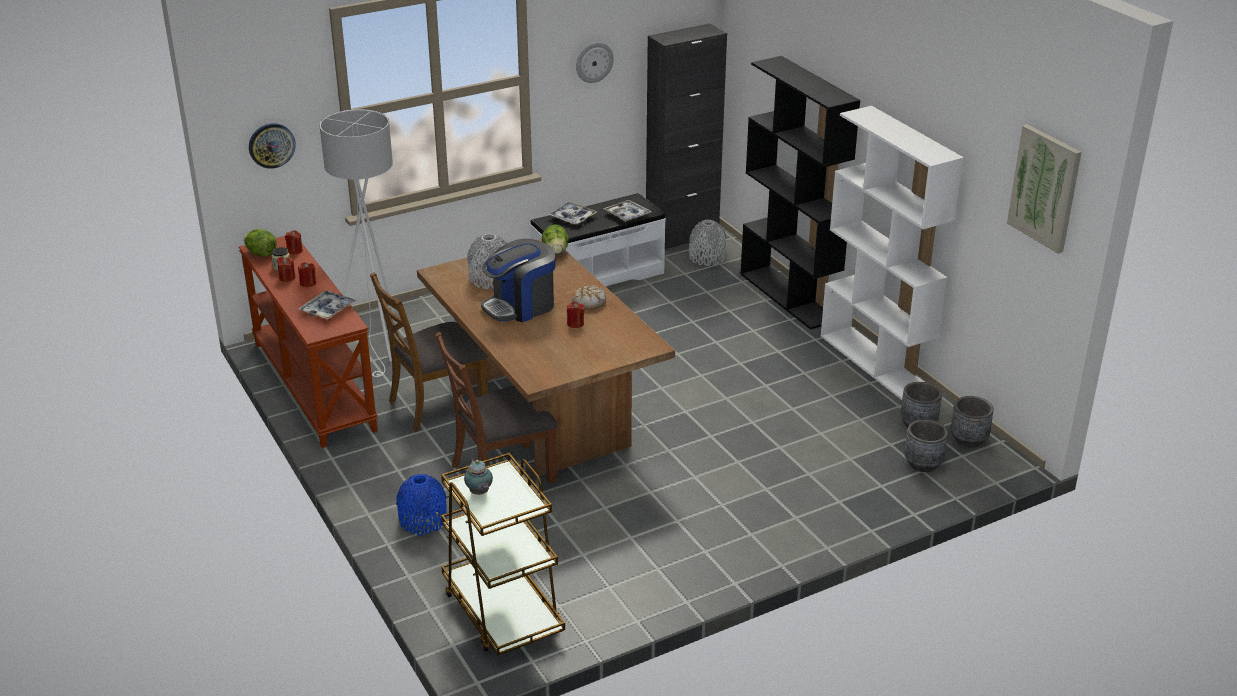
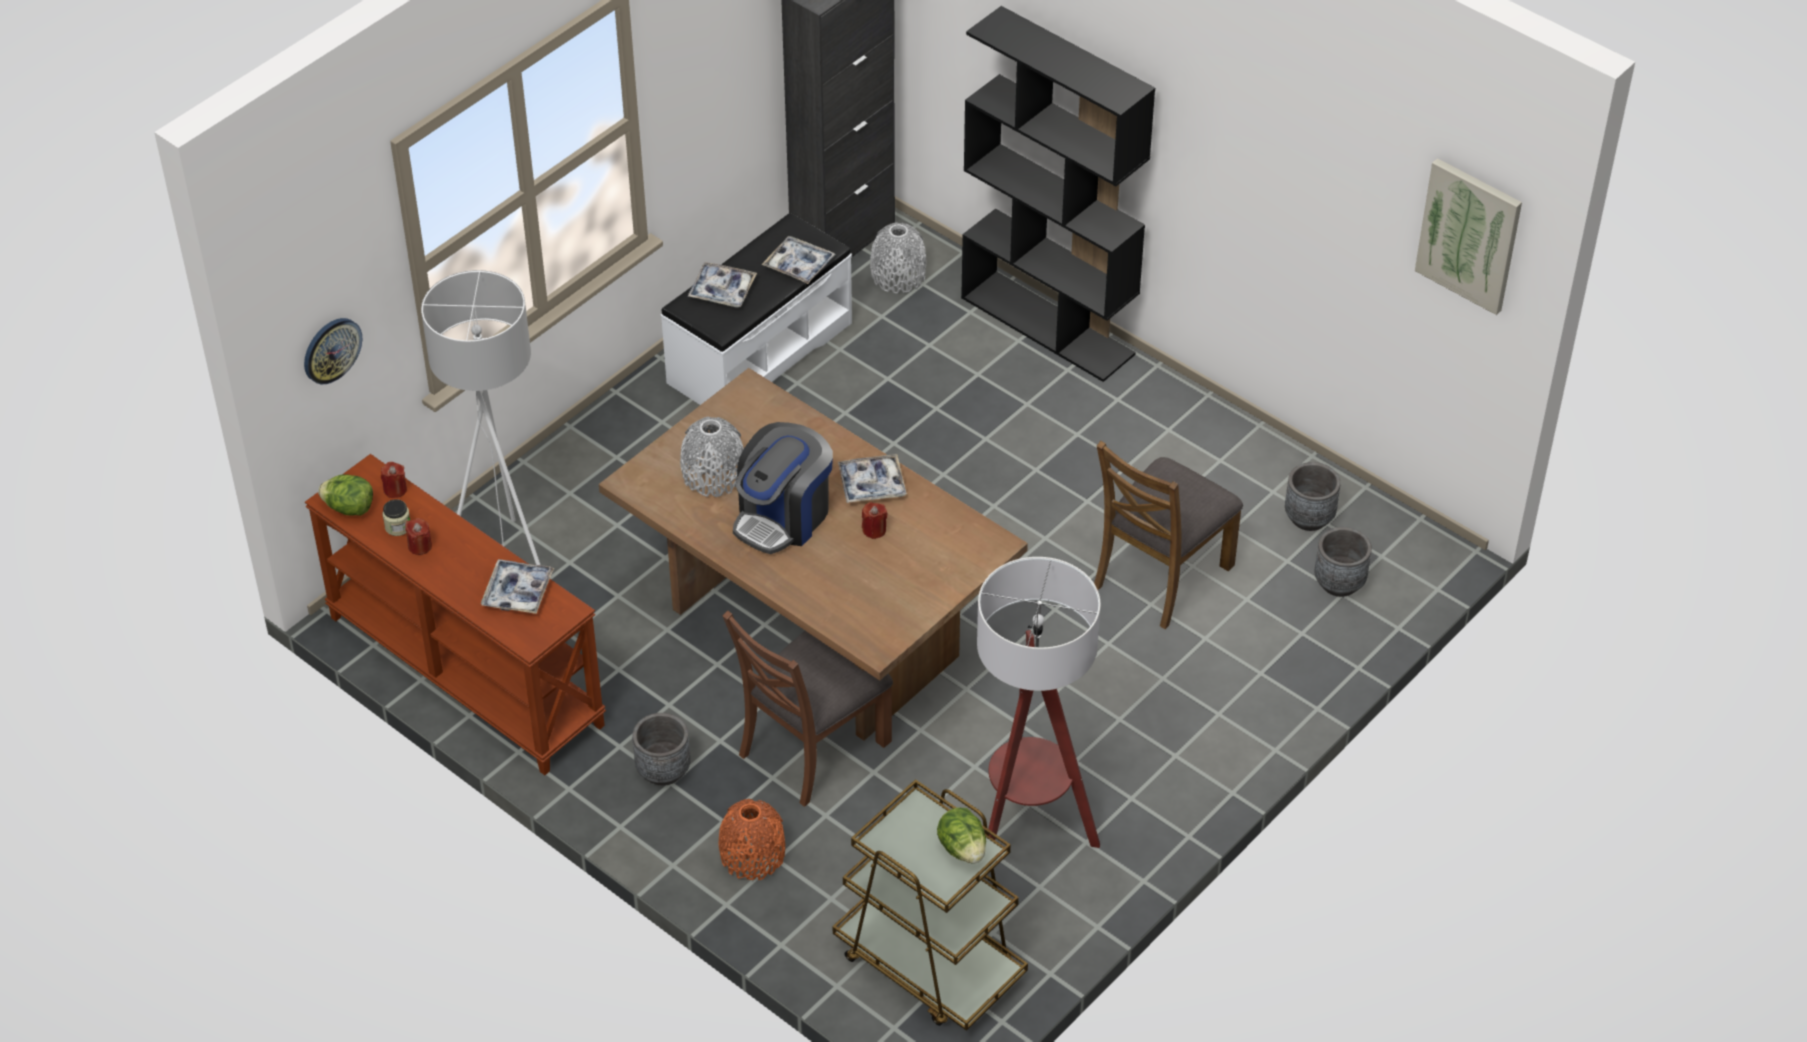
camera: 20 degrees left, 15 degrees up
red candle [298,262,316,287] -> none
brown chair [370,272,488,432] -> brown chair moved to [1094,441,1243,629]
blue vase [396,474,447,536] -> orange vase [719,799,785,880]
teapot [464,459,493,495] -> none
lettuce [542,224,569,254] -> lettuce moved to [937,807,986,863]
bread [572,285,606,310] -> tray [838,454,907,503]
wall clock [576,42,614,83] -> none
white bookcase [821,106,964,400] -> none
grey planter [951,396,994,448] -> grey planter moved to [632,713,691,786]
none -> floor lamp [977,557,1101,848]

